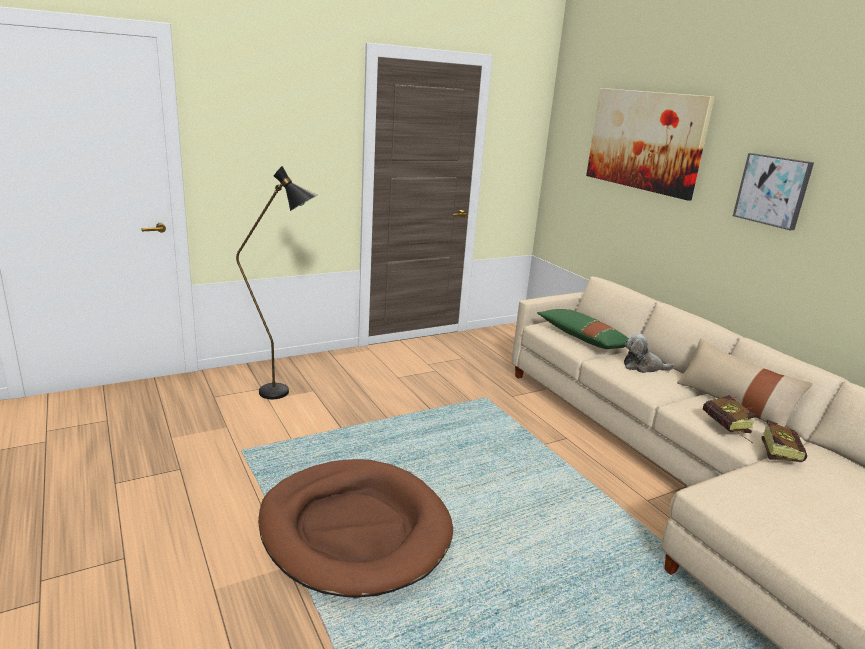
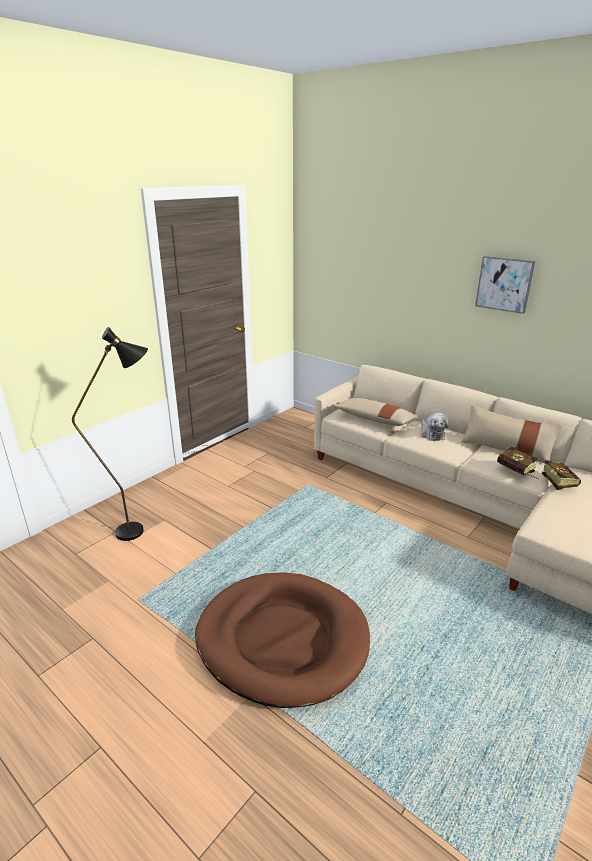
camera: 20 degrees left, 5 degrees up
green pillow [537,309,629,349] -> beige pillow [334,398,419,426]
picture [586,88,715,201] -> none
plush toy [624,333,675,373] -> plush toy turned 90 degrees counterclockwise [421,413,449,441]

